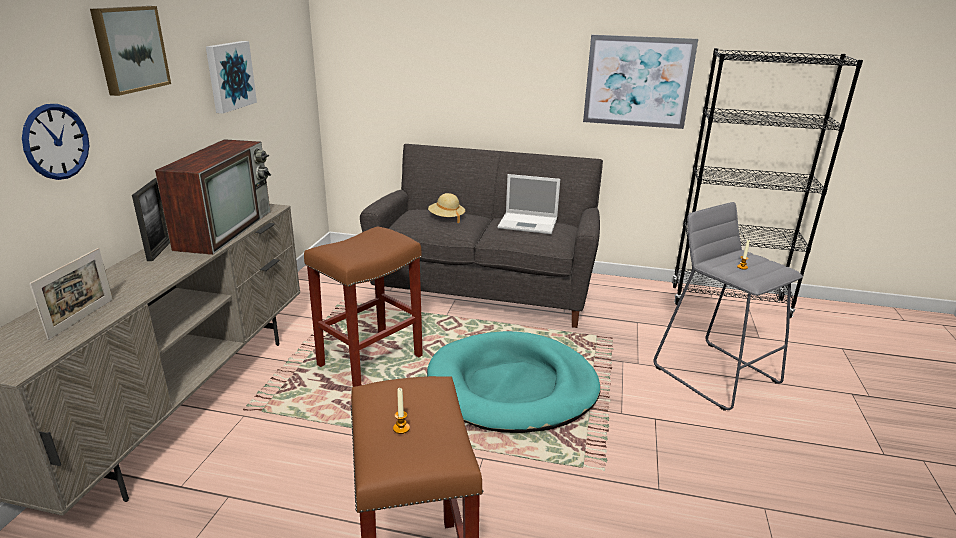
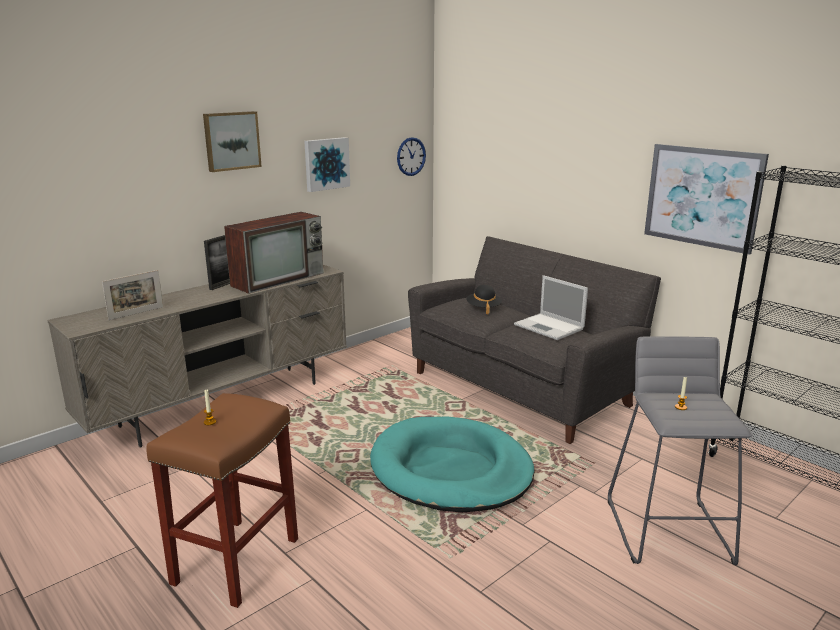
camera: 35 degrees right, 5 degrees down
wall clock [22,104,89,180] -> wall clock moved to [397,137,426,176]
brown stool [304,226,423,387] -> none
beige hat [428,193,465,223] -> black hat [466,285,502,314]

